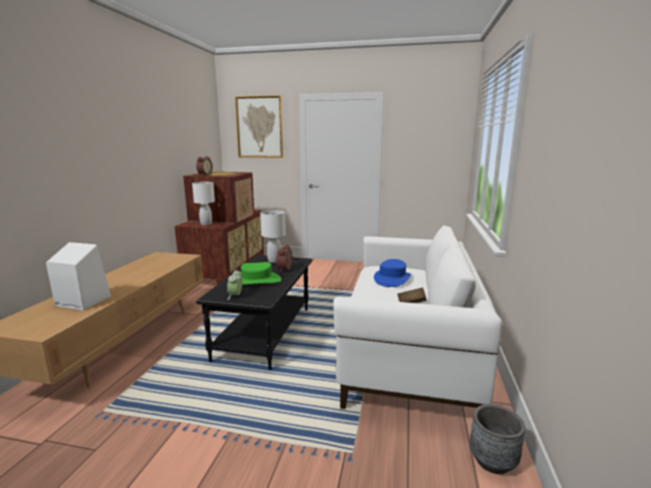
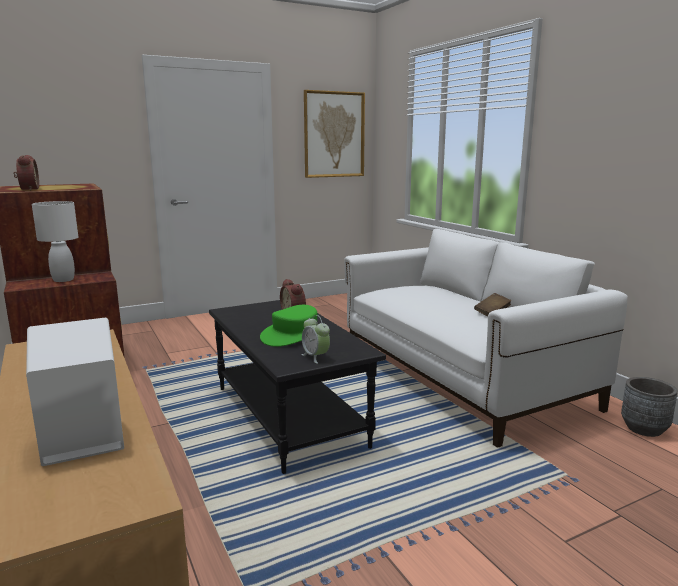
camera: 40 degrees left, 0 degrees up
picture [235,95,283,158] -> picture moved to [304,90,365,178]
white table lamp [260,210,286,263] -> none
blue hat [374,259,411,287] -> none

